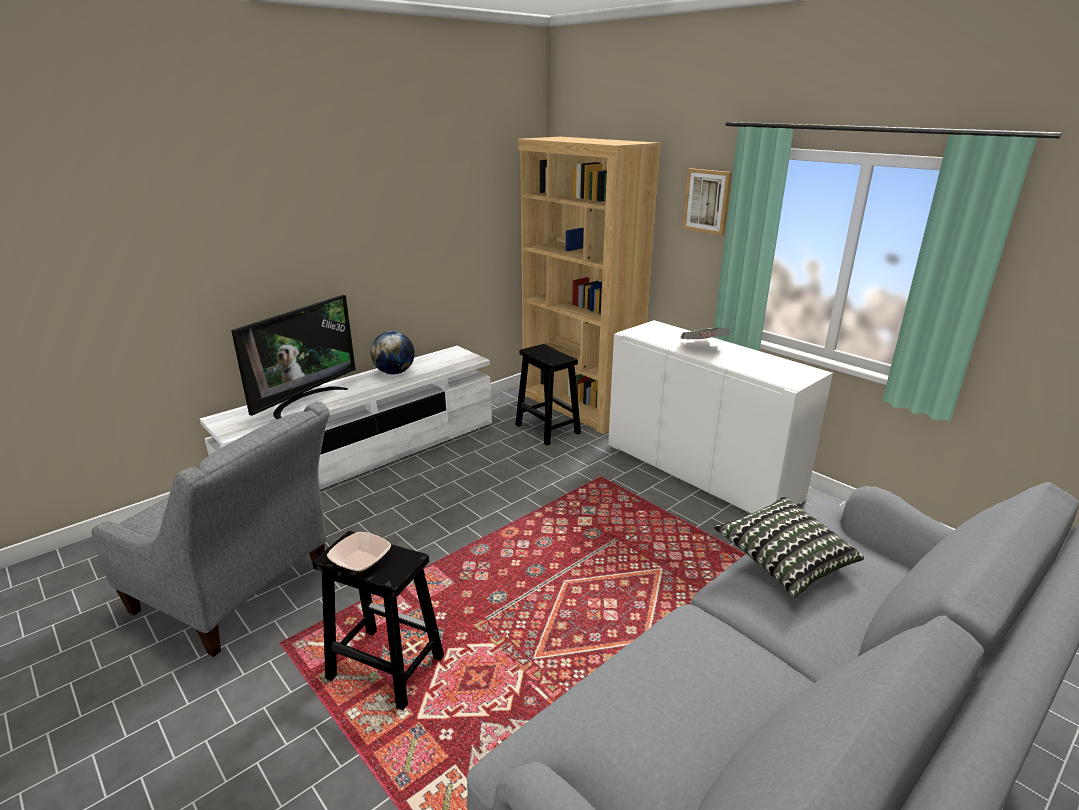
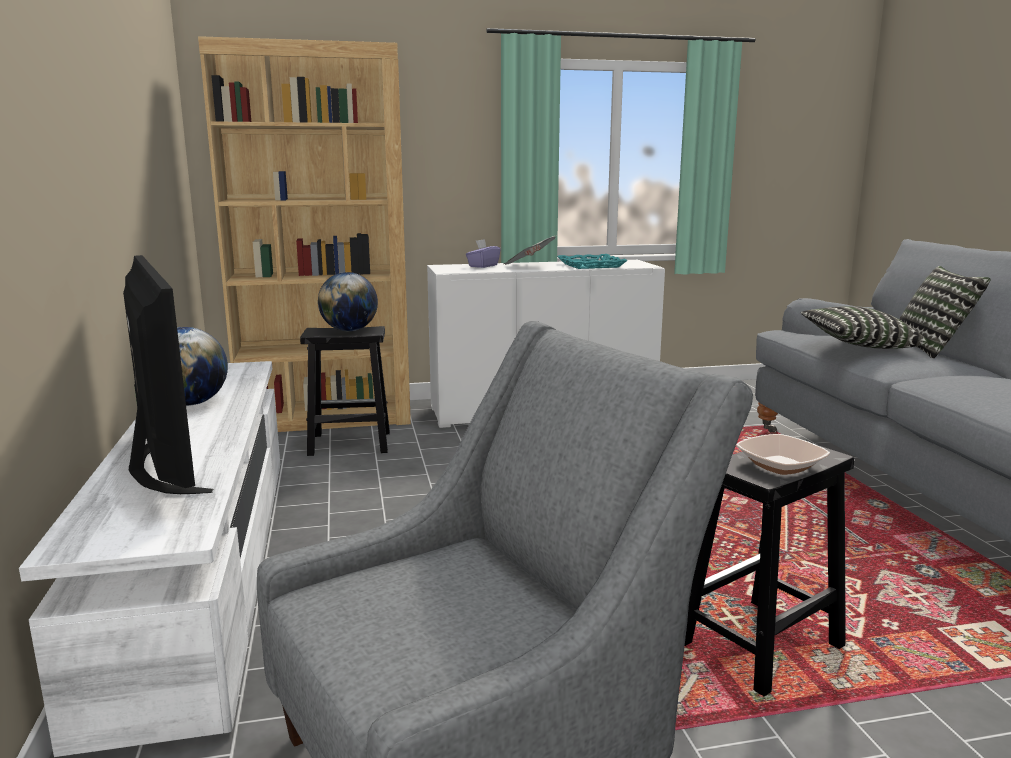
camera: 60 degrees left, 10 degrees down
picture [682,168,732,235] -> none
none -> globe [318,272,378,331]
none -> purple tissue box [466,239,501,268]
none -> turquoise tray [557,254,628,269]
none -> pillow [899,266,991,358]

